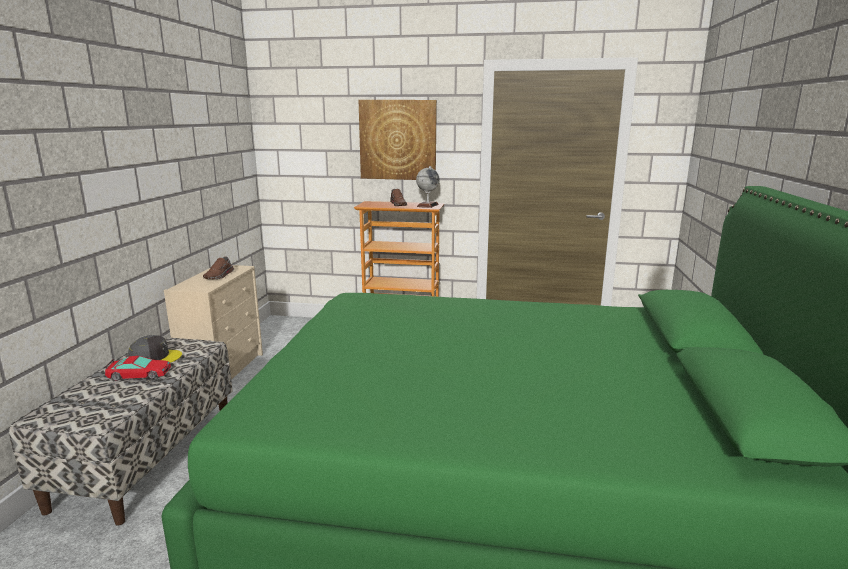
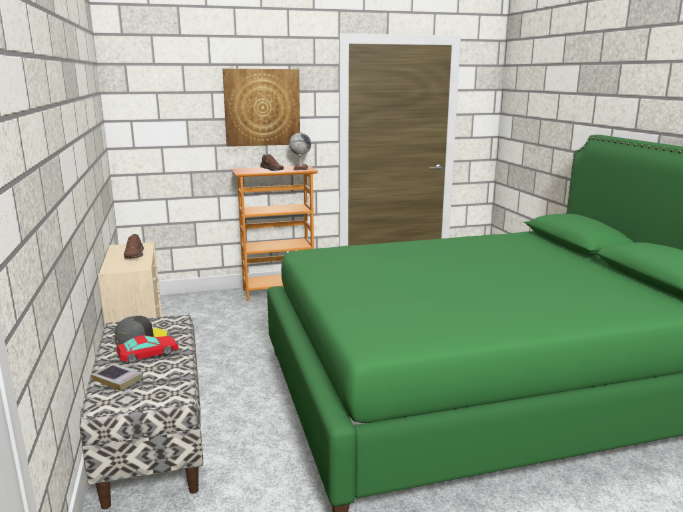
camera: 25 degrees left, 0 degrees up
none -> book [91,363,143,391]

